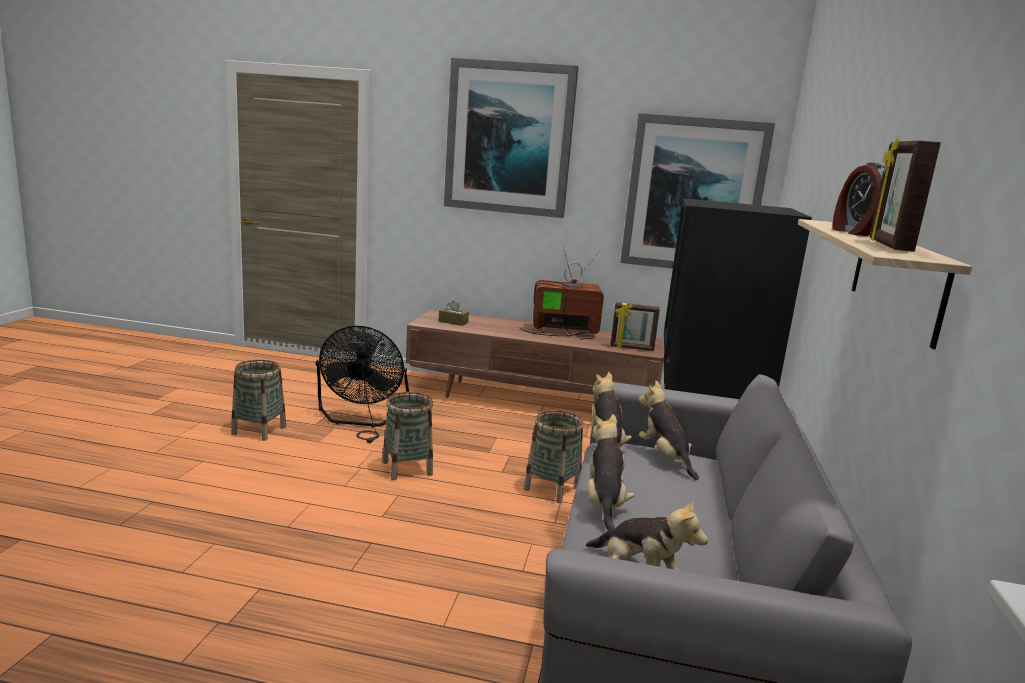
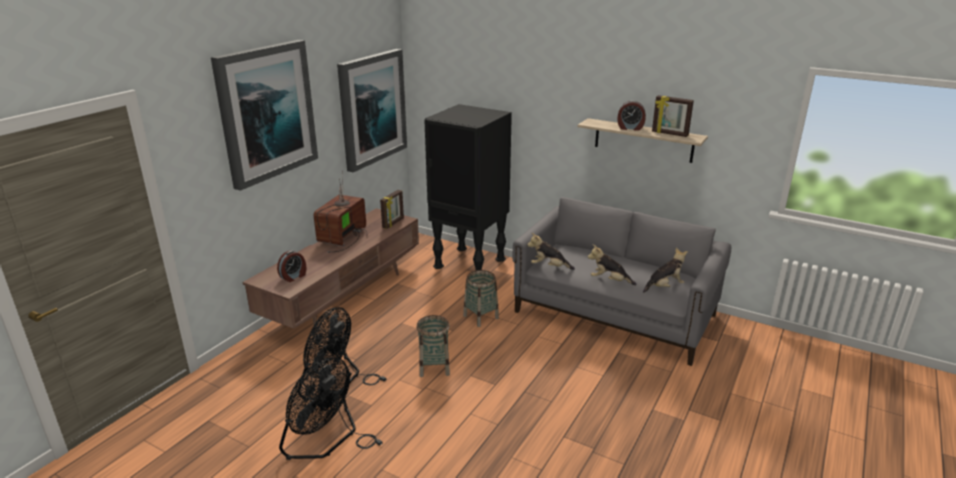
camera: 70 degrees left, 10 degrees up
basket [231,360,286,441] -> black fan [279,358,382,460]
brown tissue box [439,300,469,326] -> alarm clock [277,250,306,282]
plush toy [639,381,699,480] -> none

